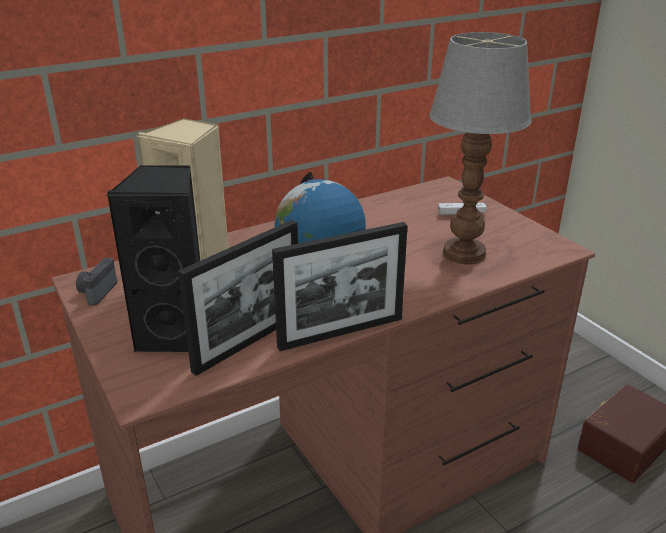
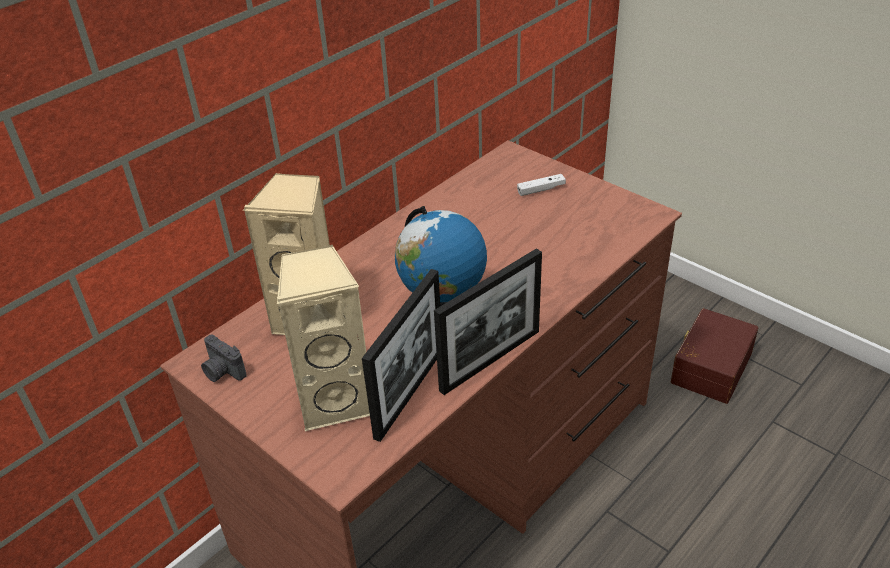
camera: 15 degrees left, 10 degrees up
camera [76,258,117,306] -> camera turned 45 degrees counterclockwise [201,335,247,382]
black speaker [106,165,200,352] -> beige speaker [277,245,370,431]
table lamp [429,32,532,264] -> none

